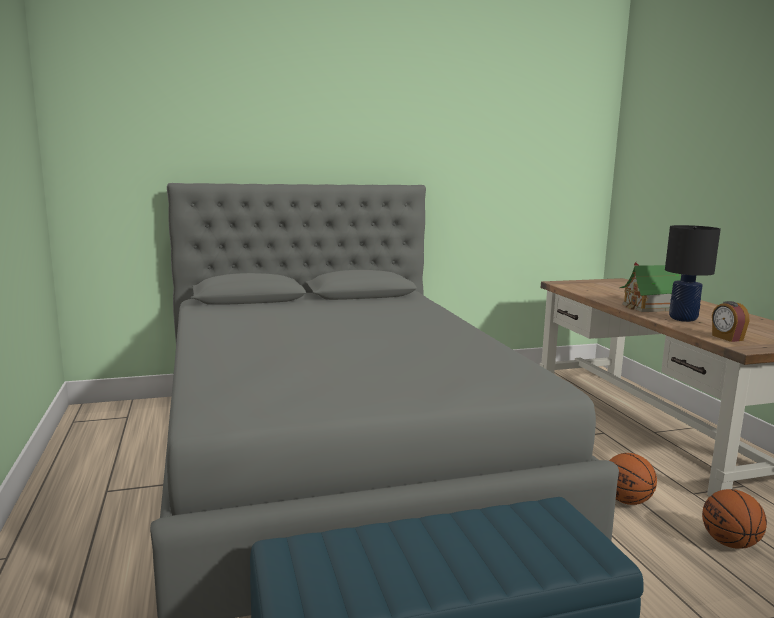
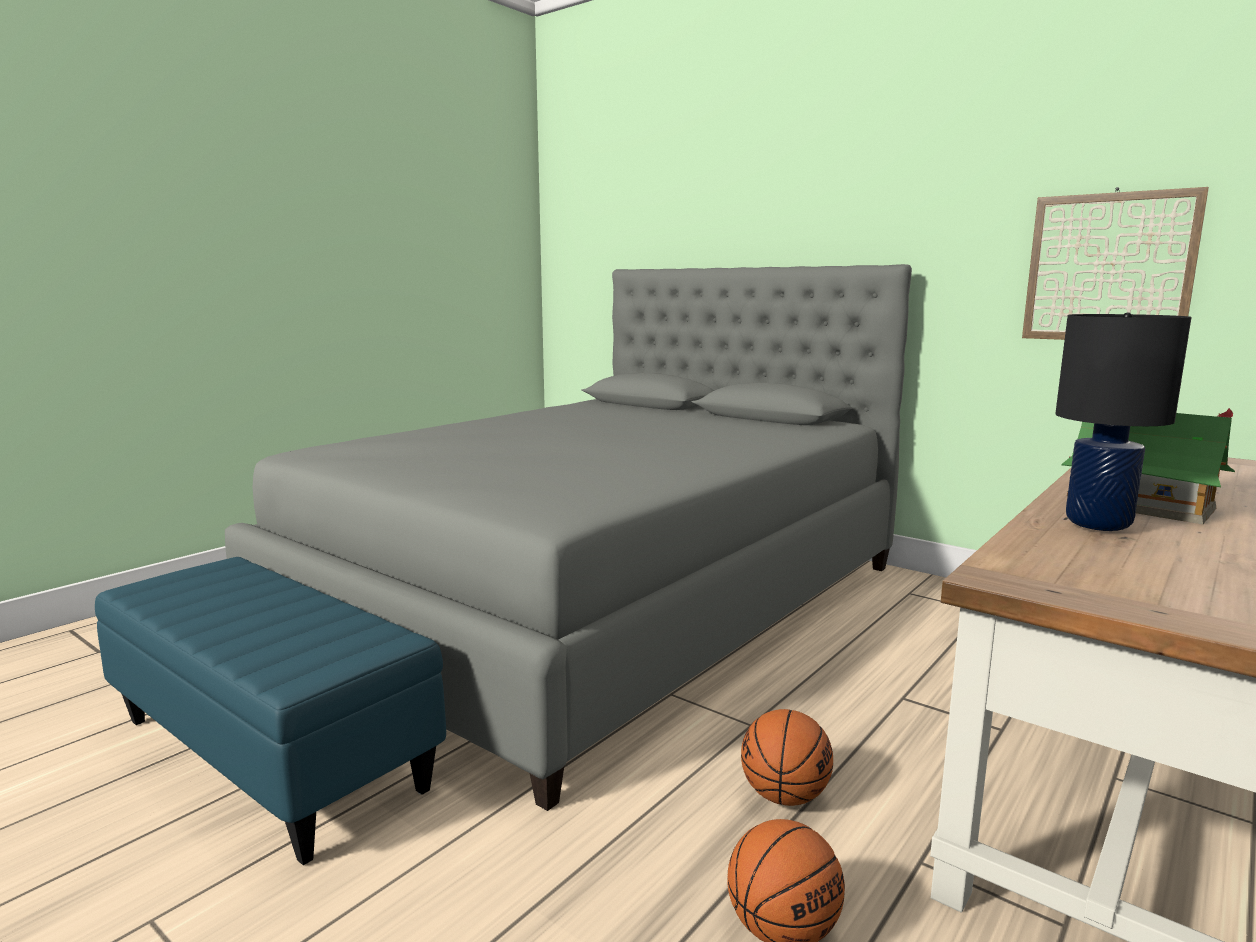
camera: 55 degrees right, 0 degrees up
alarm clock [712,301,749,342] -> none
none -> picture [1022,187,1209,340]

